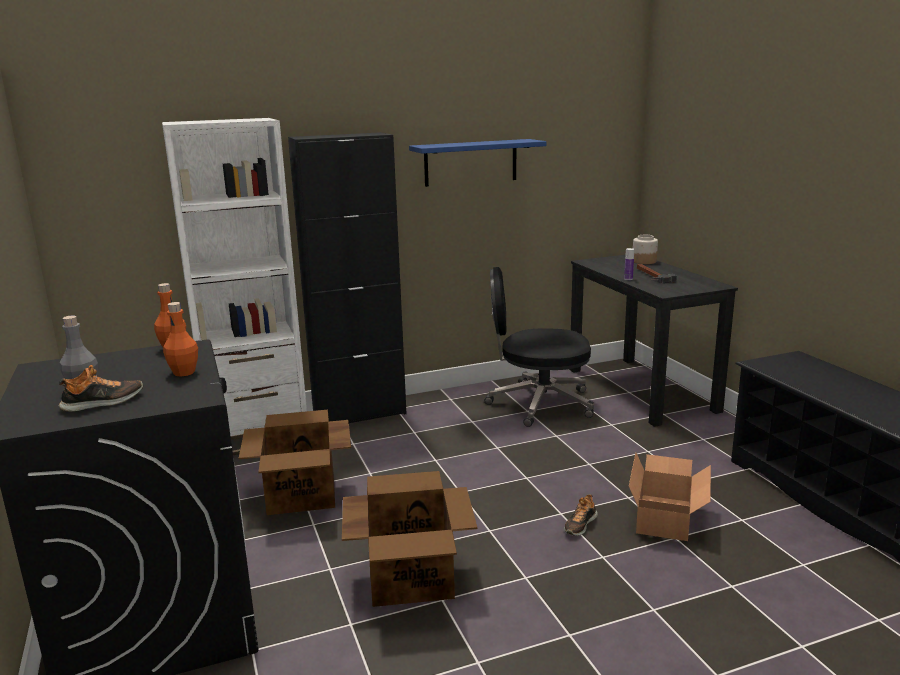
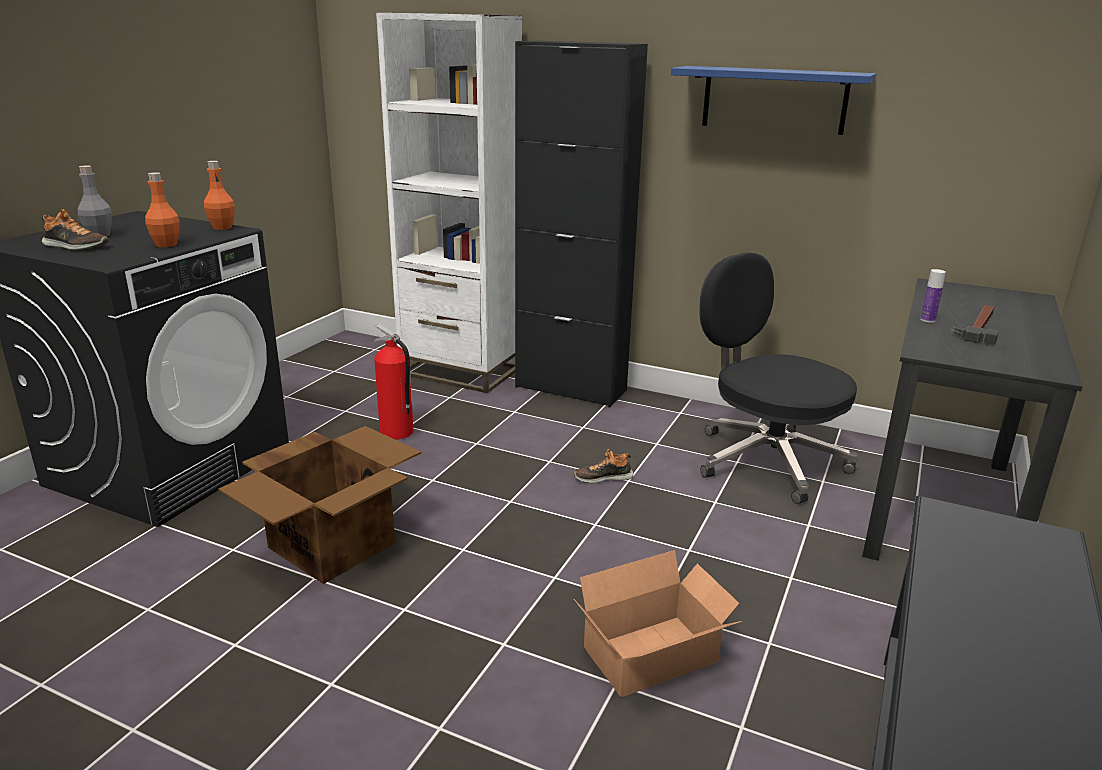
camera: 45 degrees right, 5 degrees up
cardboard box [239,410,351,515] -> fire extinguisher [374,324,413,440]
shoe [564,494,598,536] -> shoe moved to [574,449,634,483]
jar [633,235,658,264] -> none

